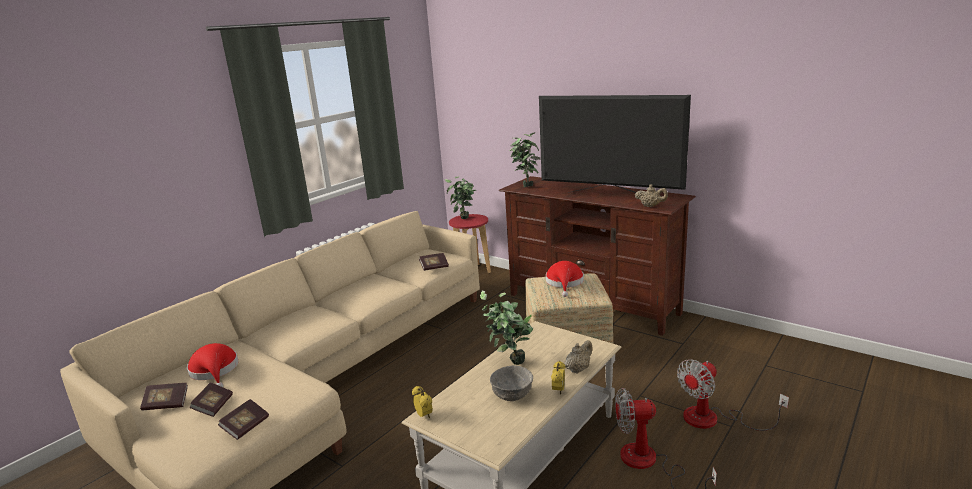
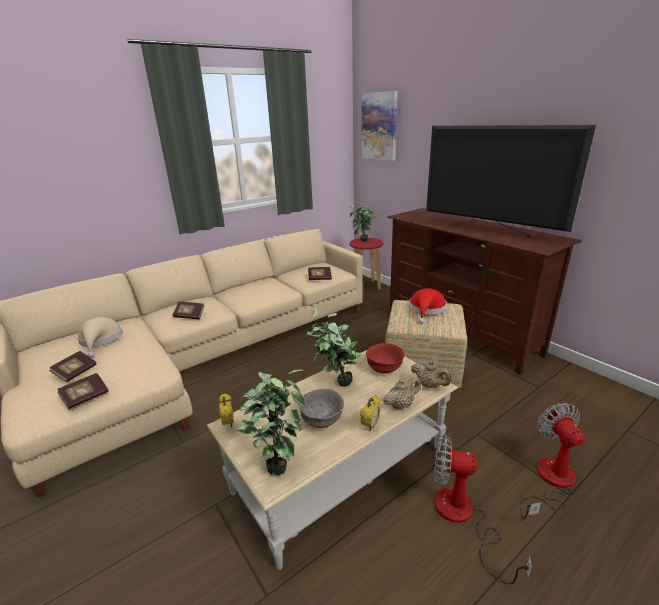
camera: 15 degrees right, 5 degrees up
book [140,383,188,410] -> book moved to [173,302,204,319]
red hat [187,343,239,387] -> beige hat [77,317,123,358]
potted plant [510,132,540,187] -> potted plant moved to [236,370,306,475]
beige teapot [635,184,668,207] -> beige teapot moved to [411,360,451,388]
fan [677,359,789,431] -> fan turned 105 degrees clockwise [520,403,585,519]
none -> picture [362,91,398,161]
none -> red bowl [366,343,405,373]

